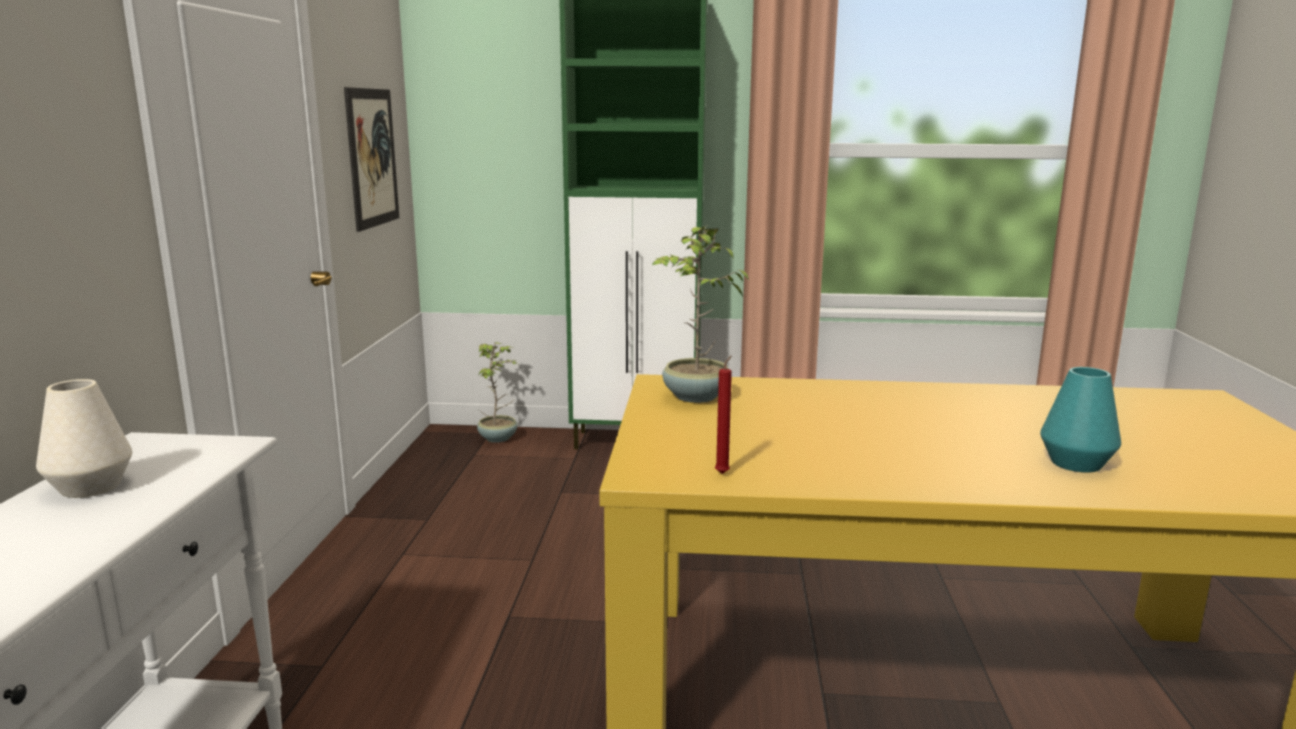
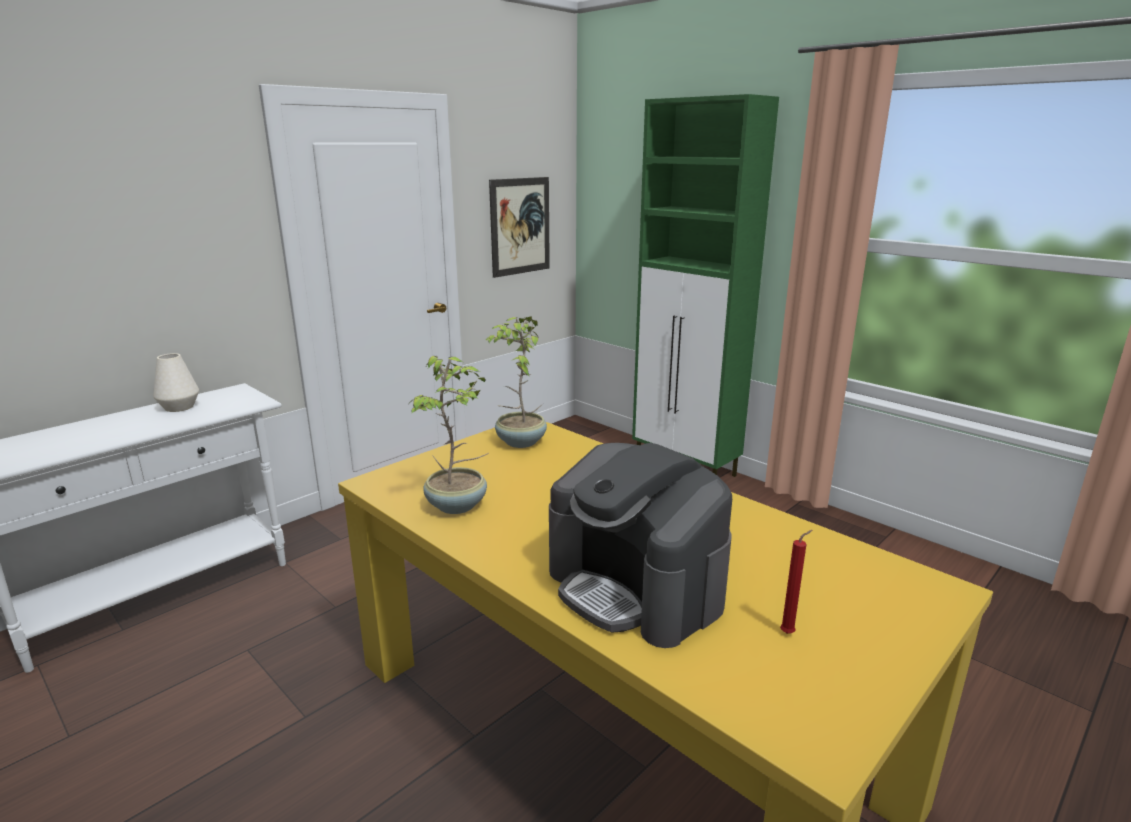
camera: 40 degrees right, 5 degrees up
potted plant [477,342,519,443] -> potted plant moved to [411,356,488,514]
red candle [715,355,732,474] -> red candle moved to [780,530,813,634]
turquoise vase [1040,367,1121,473] -> coffee machine [549,443,732,648]

